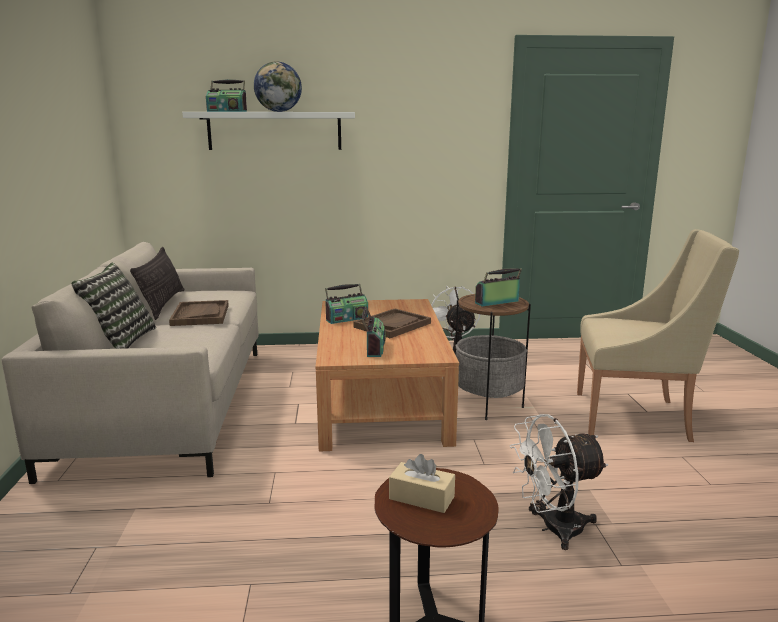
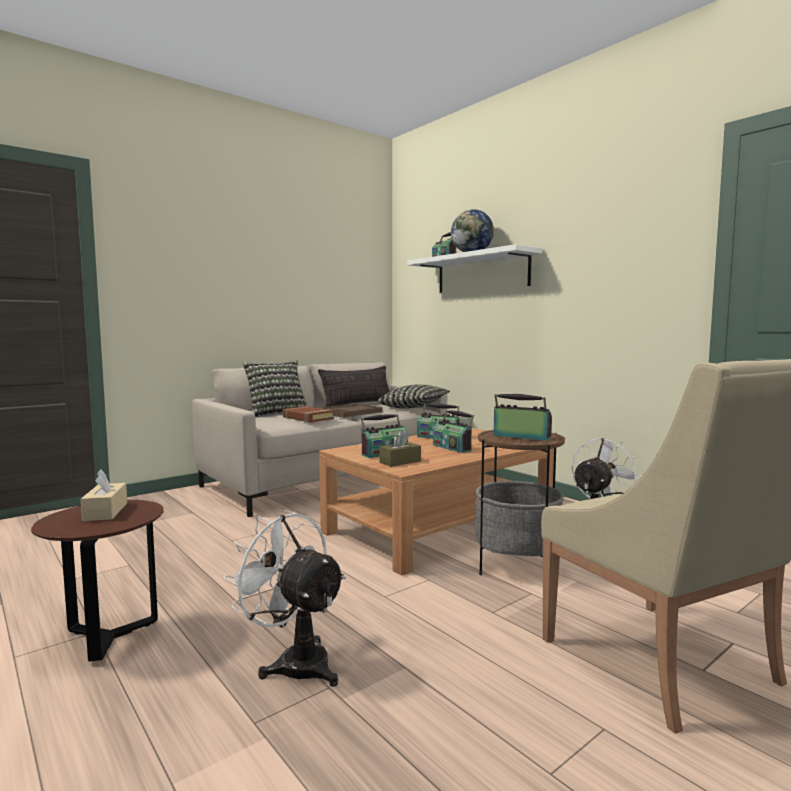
camera: 55 degrees right, 10 degrees down
brown tray [353,309,431,338] -> radio [433,410,474,453]
none -> brown book [283,406,334,422]
none -> pillow [378,385,450,409]
none -> brown tissue box [380,430,421,467]

